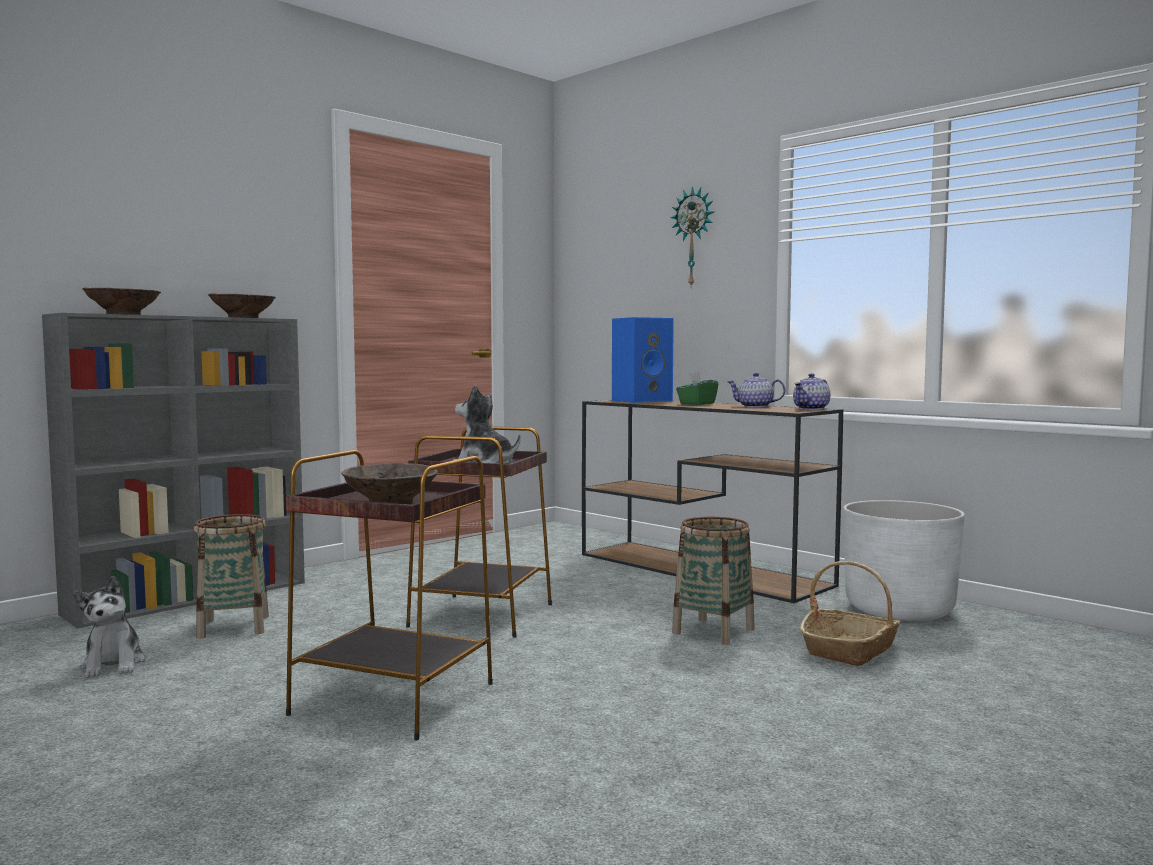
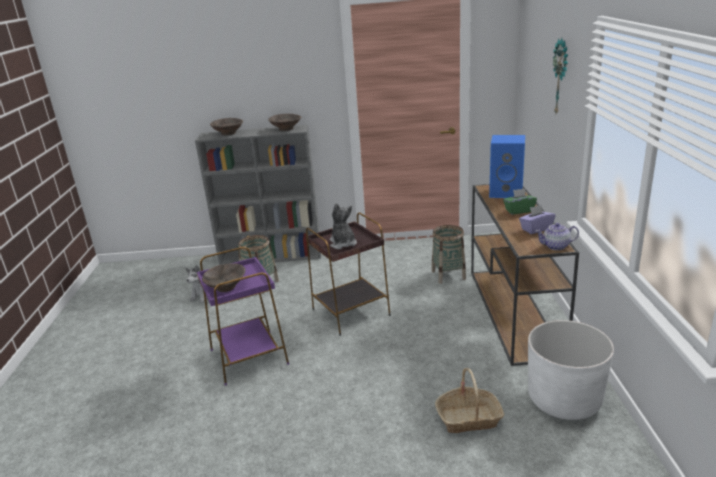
camera: 45 degrees right, 20 degrees up
brown side table [286,450,493,740] -> purple side table [197,247,289,386]
basket [672,517,755,645] -> basket moved to [431,225,466,284]
teapot [728,373,785,408] -> purple tissue box [519,205,556,234]

